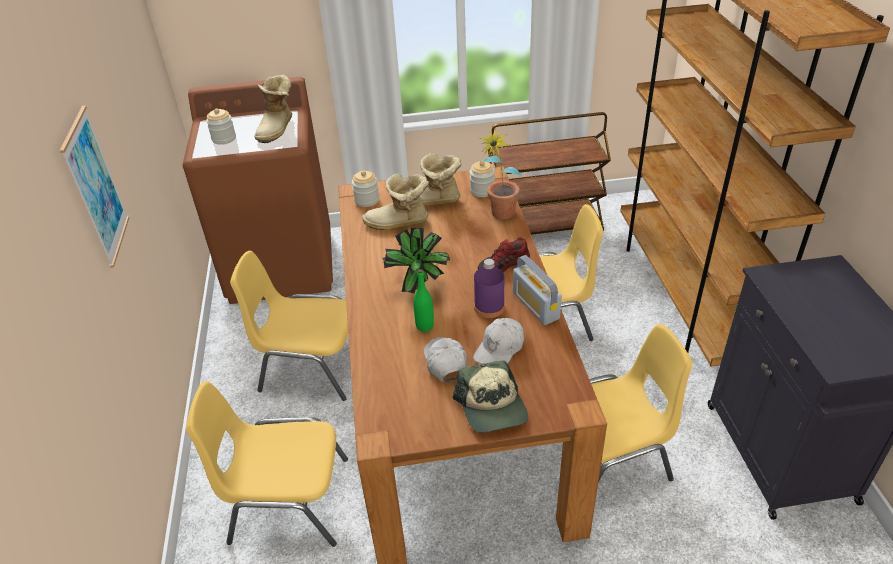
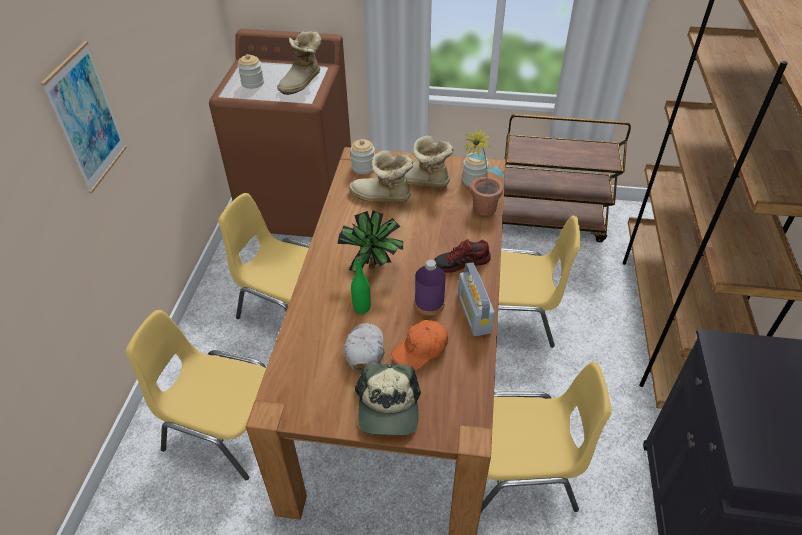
camera: 15 degrees right, 5 degrees up
white cap [473,318,524,364] -> orange cap [392,320,448,371]

